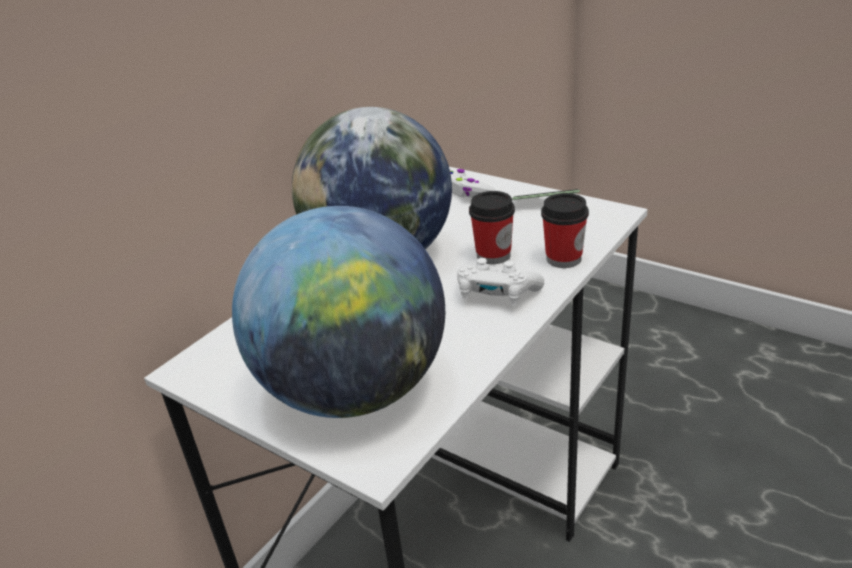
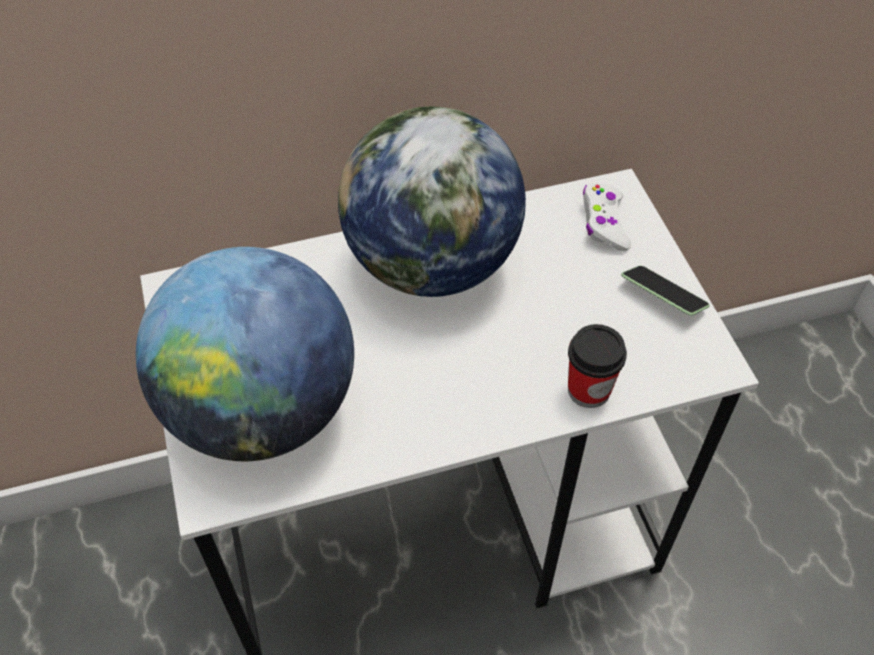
camera: 35 degrees right, 20 degrees up
white game controller [457,258,544,306] -> none
cup [469,191,515,264] -> none

